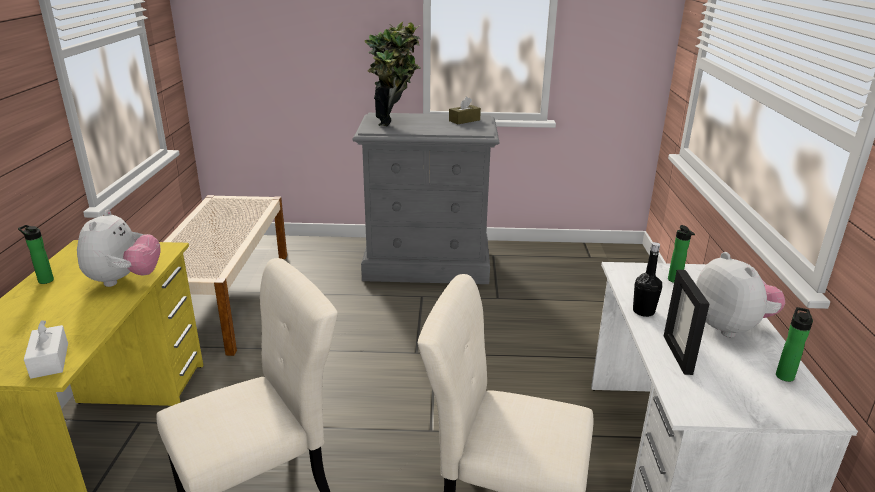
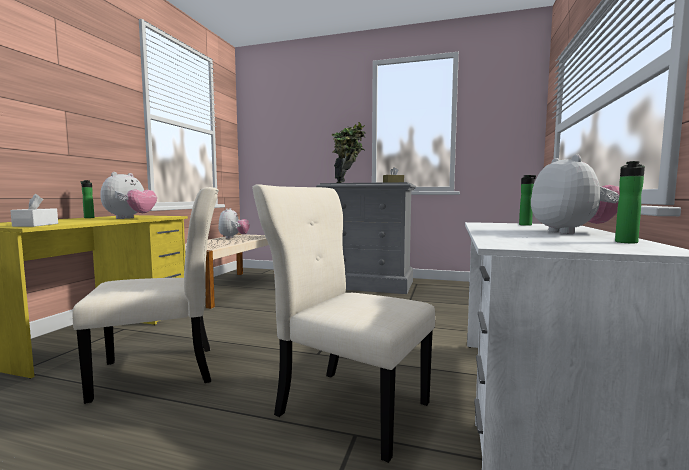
camera: 15 degrees right, 20 degrees down
black bottle [633,242,662,317] -> none
picture frame [664,270,709,375] -> none
none -> plush toy [218,208,250,239]

